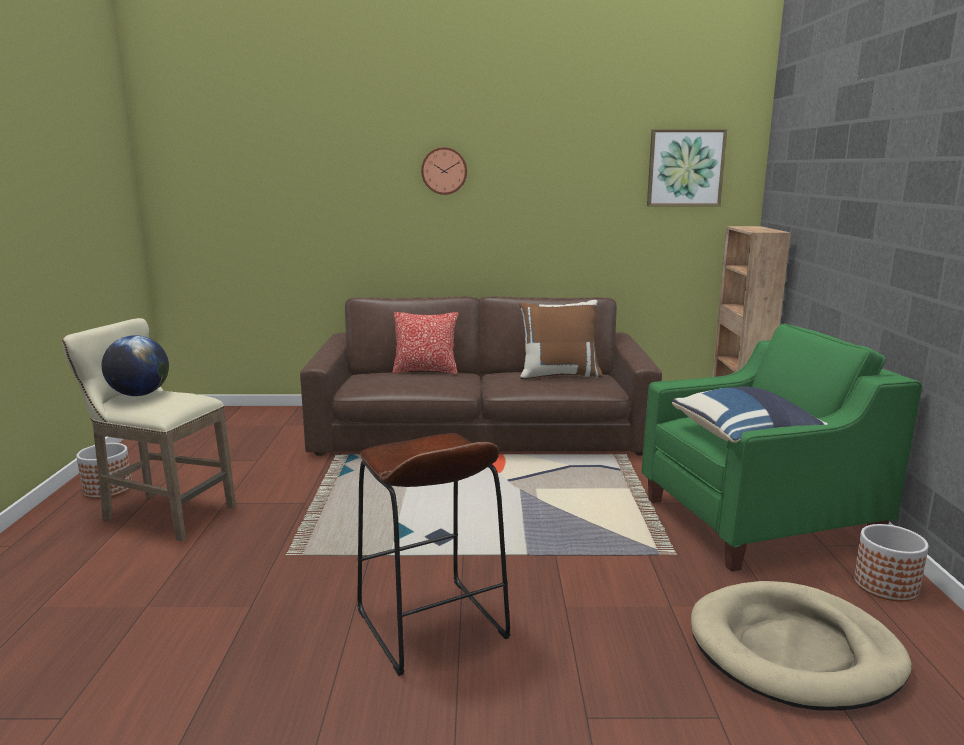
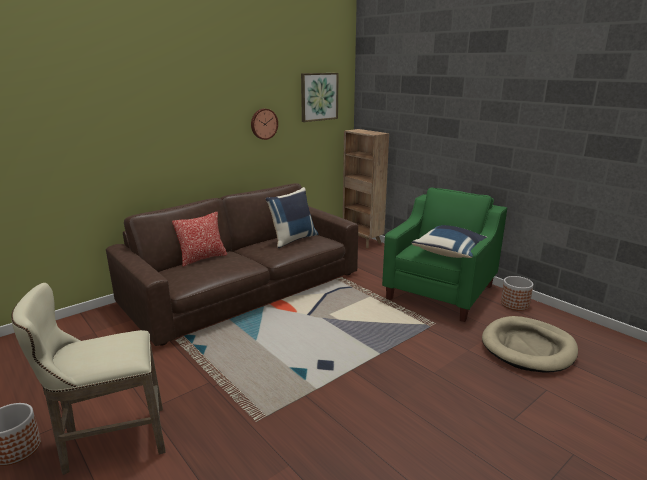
camera: 40 degrees left, 5 degrees up
globe [102,335,169,396] -> none
brown stool [357,433,510,676] -> none
wall clock [421,147,467,195] -> wall clock moved to [251,109,278,140]
brown pillow [519,300,603,380] -> blue pillow [266,187,318,248]

